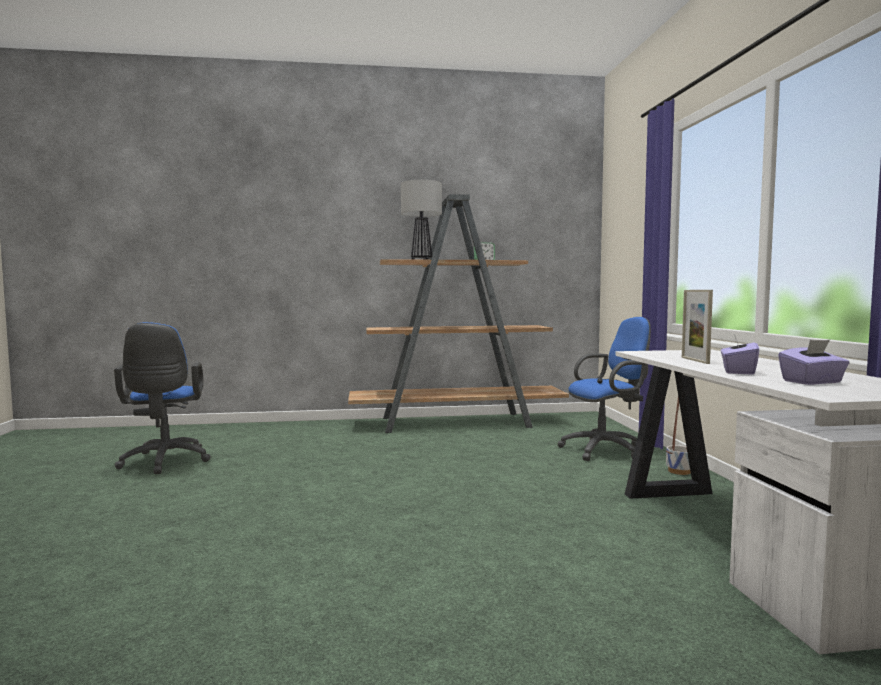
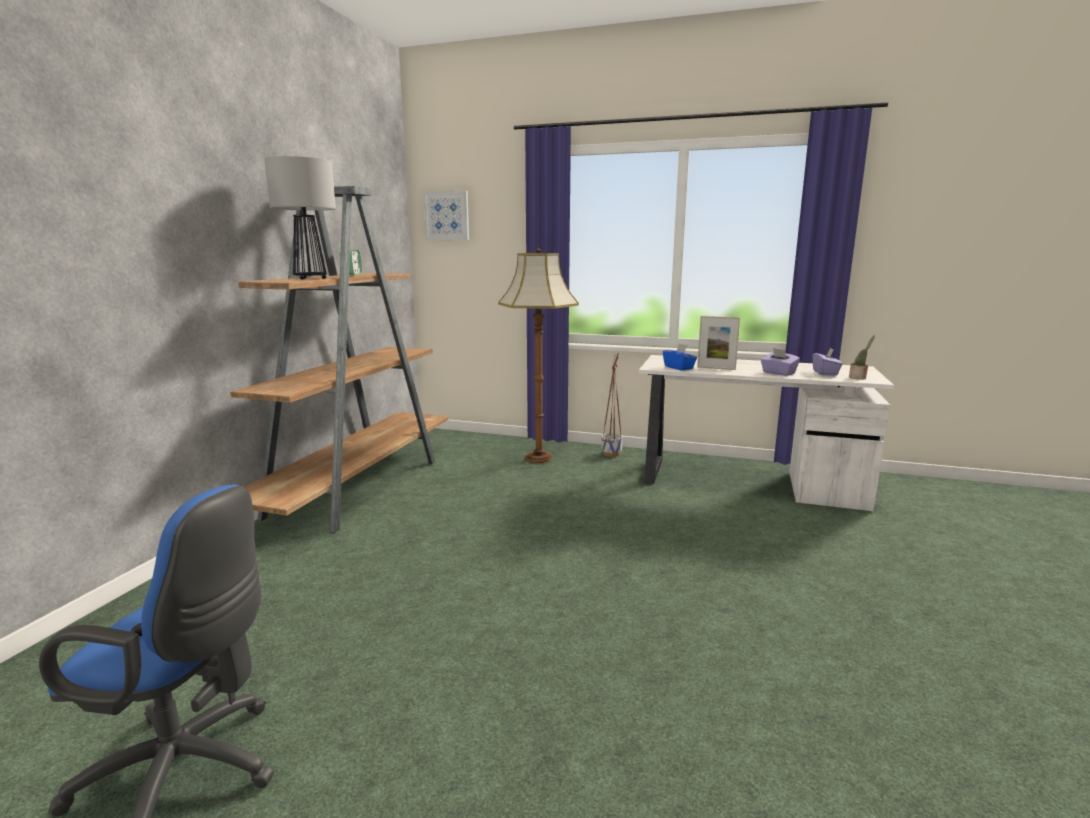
camera: 65 degrees left, 10 degrees up
blue office chair [557,317,651,461] -> floor lamp [498,246,579,463]
none -> picture [424,191,469,240]
none -> blue tissue box [663,343,697,370]
none -> potted plant [849,336,875,380]

